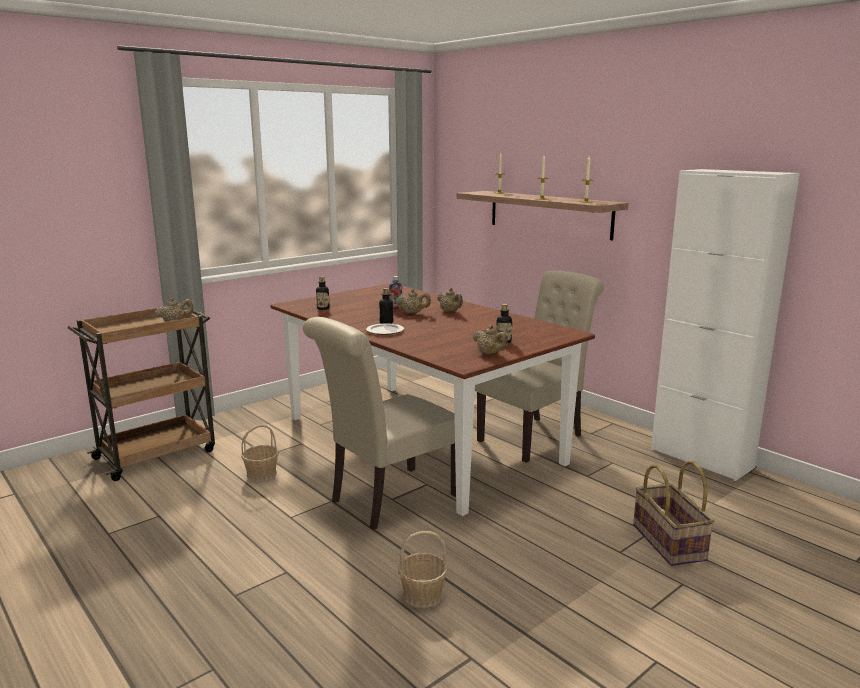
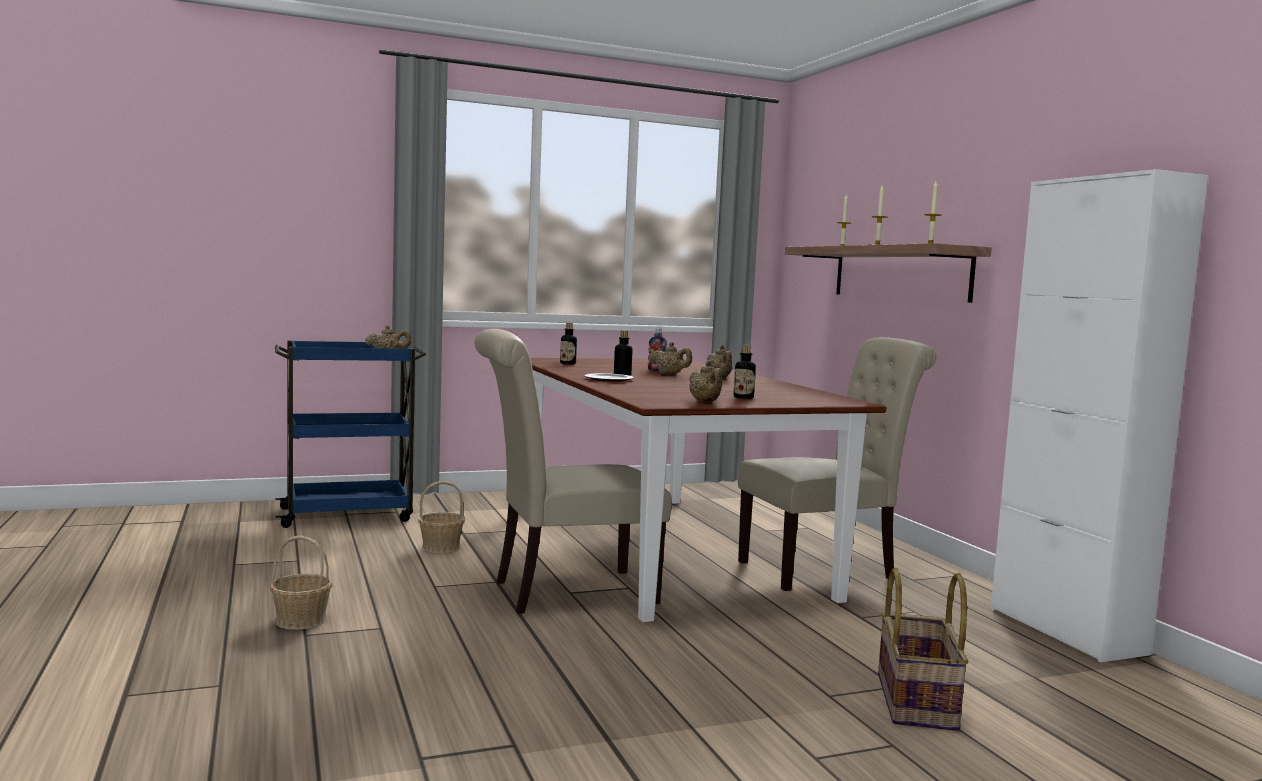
camera: 20 degrees right, 10 degrees down
brown cart [68,306,215,481] -> blue cart [275,341,426,528]
basket [398,531,448,608] -> basket moved to [270,535,333,630]

